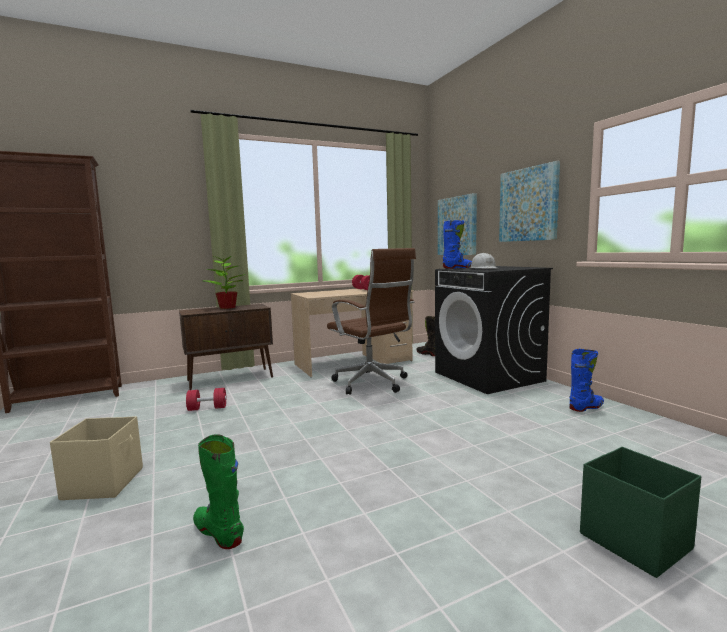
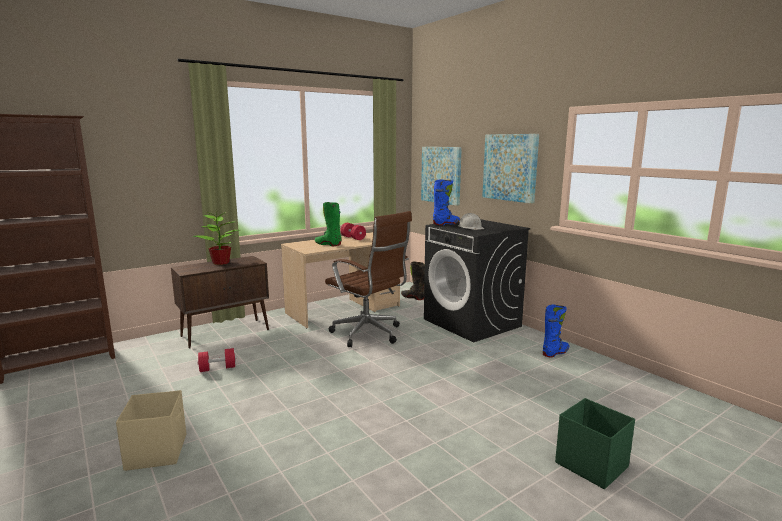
camera: 10 degrees left, 5 degrees up
green boot [193,434,244,549] -> green boot moved to [315,202,342,246]

